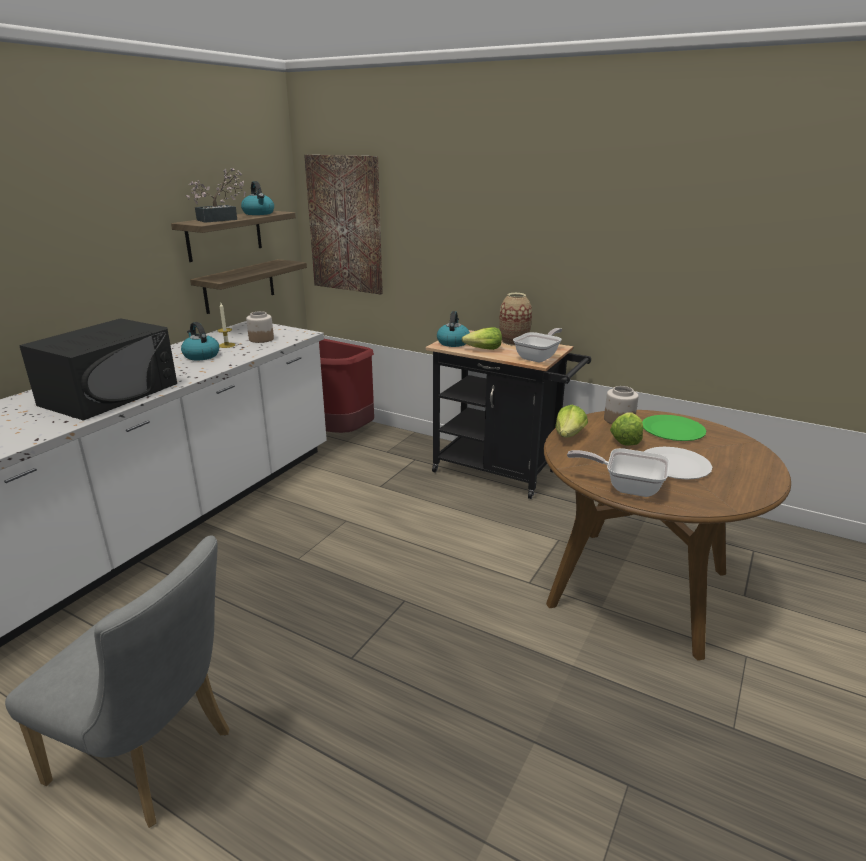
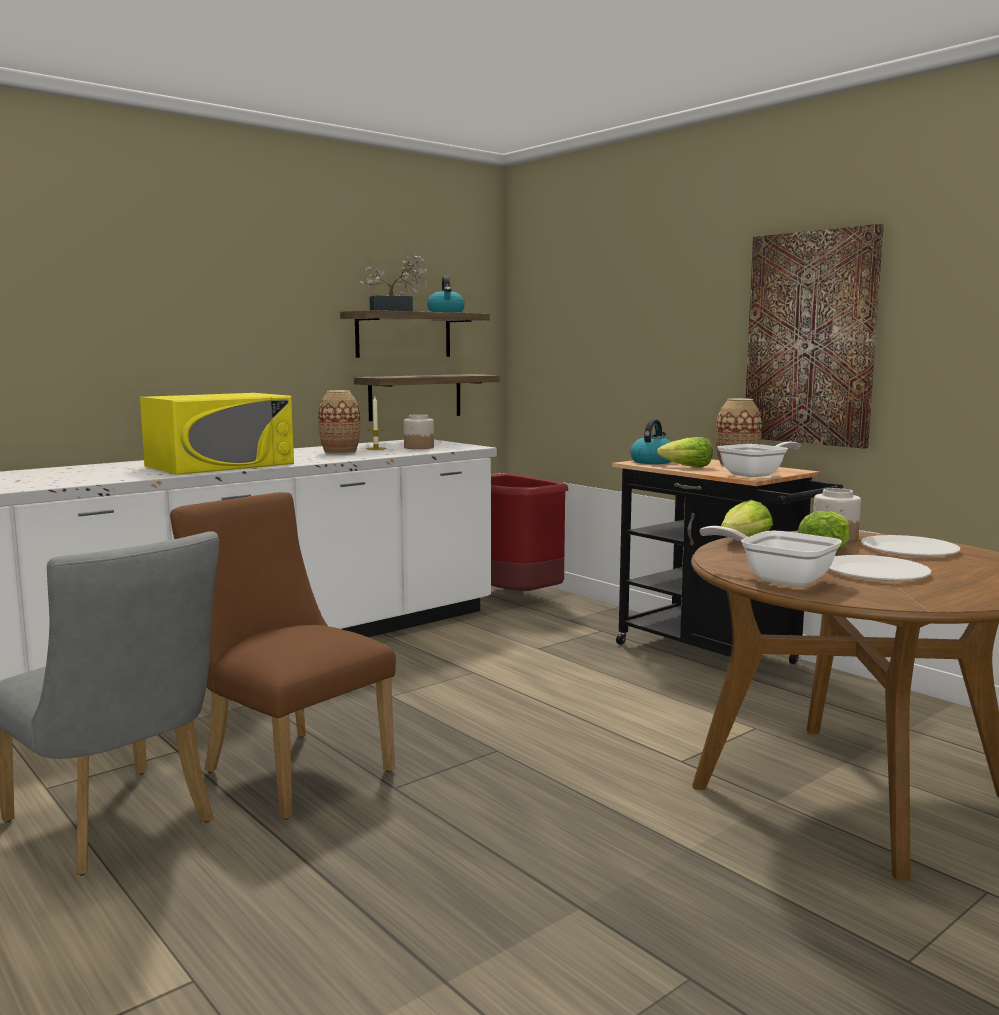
camera: 20 degrees right, 15 degrees down
black microwave [19,318,177,421] -> yellow microwave [140,393,294,475]
kettle [181,322,219,360] -> vase [318,390,360,454]
picture [304,155,383,294] -> picture moved to [746,224,884,449]
green plate [642,415,706,441] -> white plate [861,535,960,557]
none -> brown chair [170,492,396,820]

